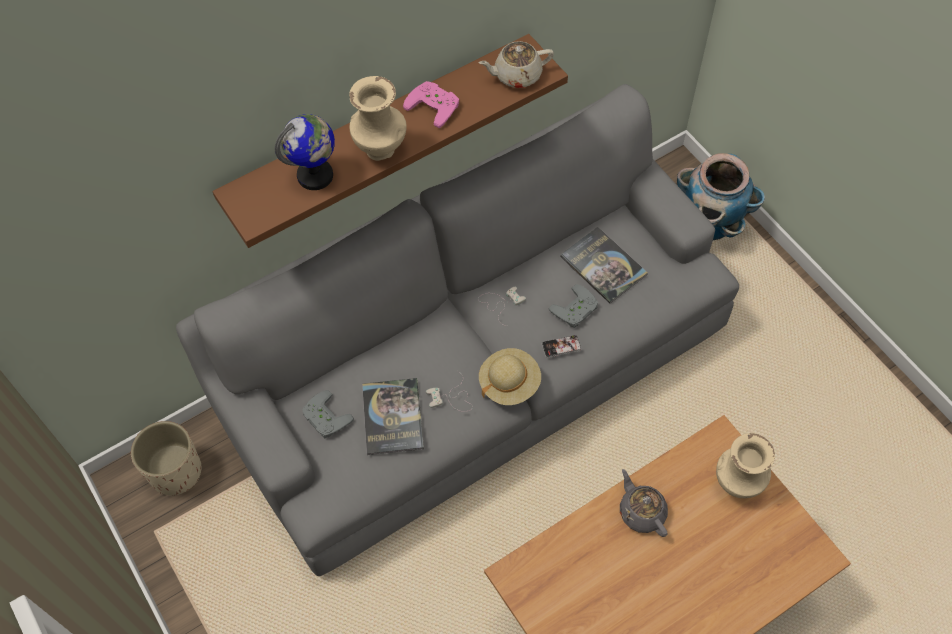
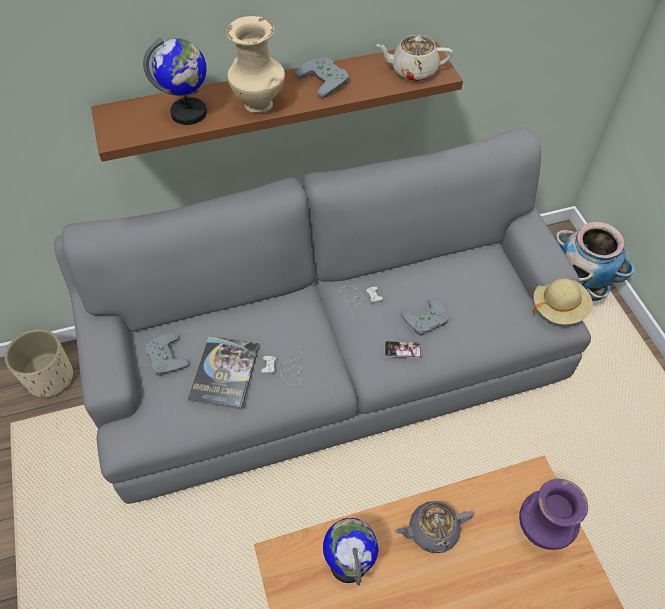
camera: 15 degrees right, 5 degrees down
pink game controller [403,81,459,128] -> grey game controller [295,57,349,98]
beige hat [479,348,541,405] -> beige hat moved to [533,278,593,324]
book [560,227,648,304] -> none
grey teapot [620,469,668,537] -> grey teapot turned 90 degrees counterclockwise [395,501,473,553]
beige vase [716,433,775,498] -> purple vase [519,479,588,550]
none -> globe [323,518,379,586]

